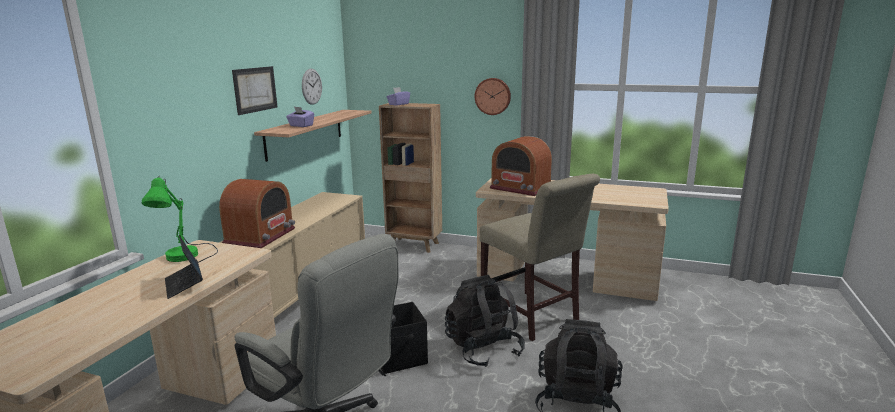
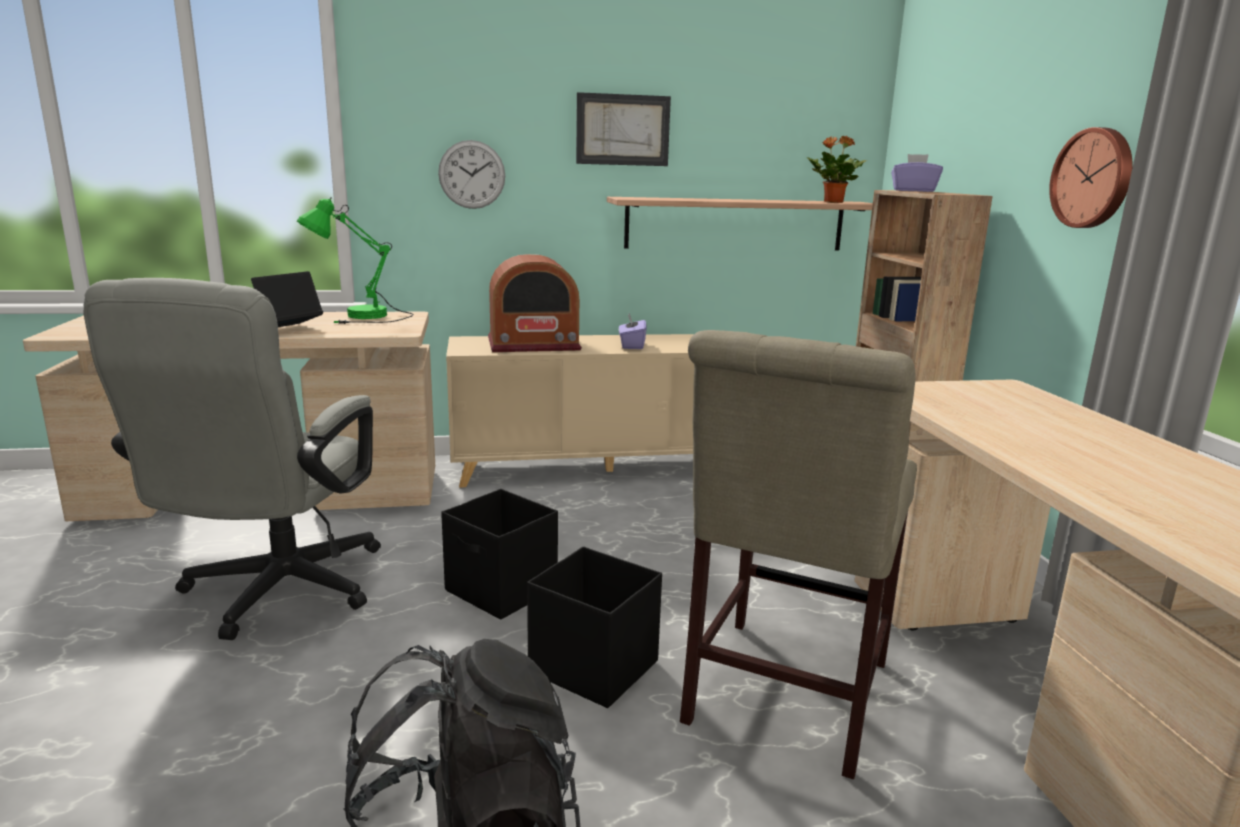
camera: 60 degrees right, 0 degrees up
purple tissue box [286,107,314,127] -> purple tissue box moved to [619,313,647,349]
wall clock [302,69,322,105] -> wall clock moved to [438,140,505,209]
black backpack [445,275,525,367] -> black storage box [527,546,662,708]
radio [490,136,552,196] -> none
none -> potted plant [807,136,867,203]

